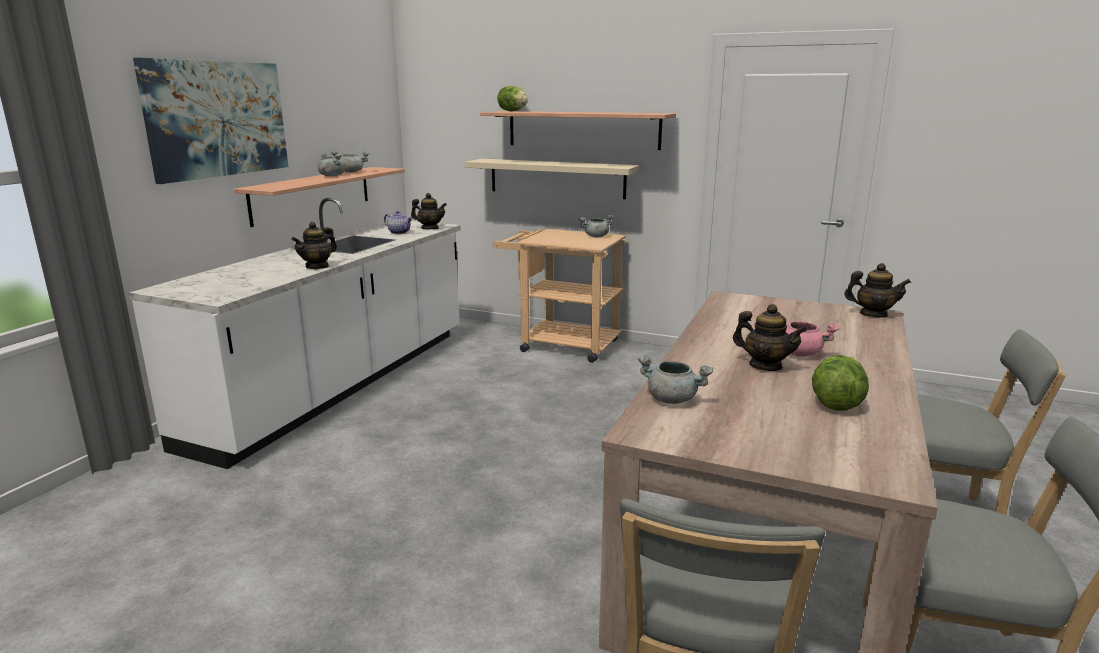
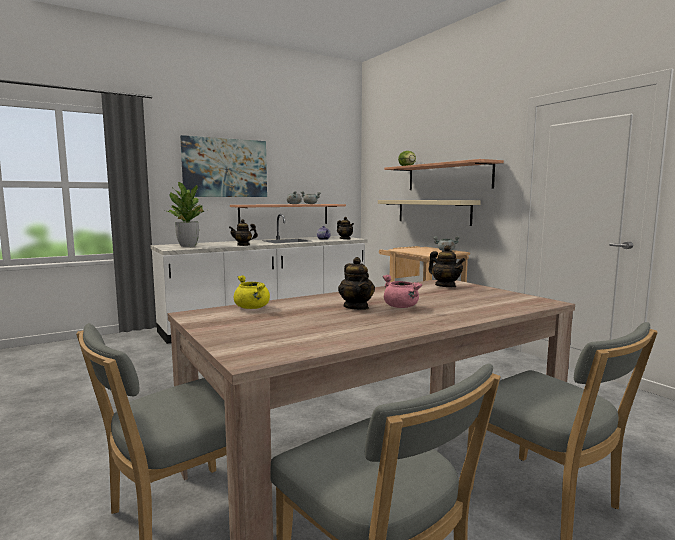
camera: 35 degrees right, 10 degrees down
grey cooking pot [638,355,713,404] -> yellow cooking pot [234,275,270,309]
lettuce [812,355,869,411] -> none
teapot [844,263,911,318] -> teapot moved to [428,245,465,287]
none -> potted plant [165,182,204,247]

